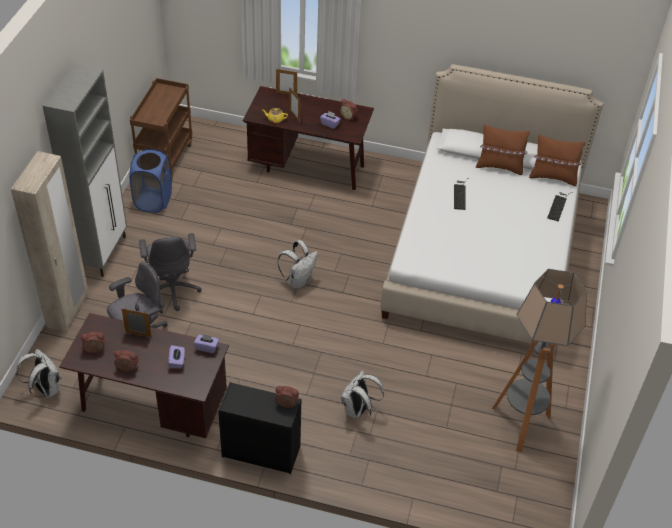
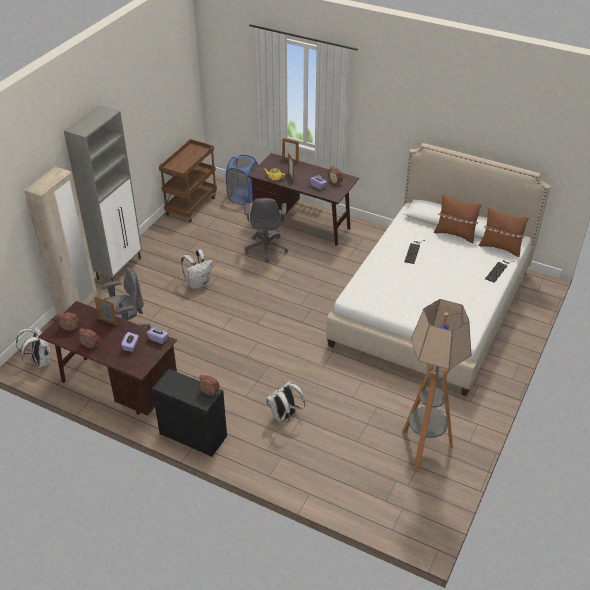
camera: 15 degrees right, 5 degrees down
blue laundry basket [130,149,172,213] -> blue laundry basket moved to [226,155,258,205]
grey office chair [139,233,201,311] -> grey office chair moved to [244,198,288,263]
white backpack [277,240,318,289] -> white backpack moved to [181,249,213,290]

